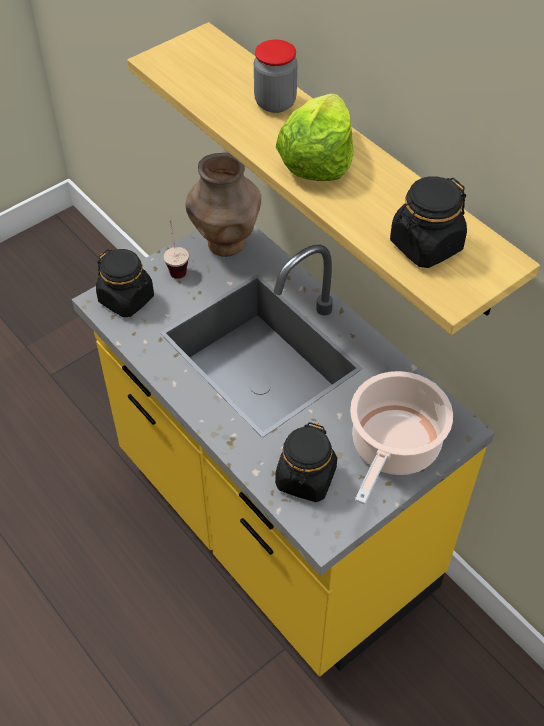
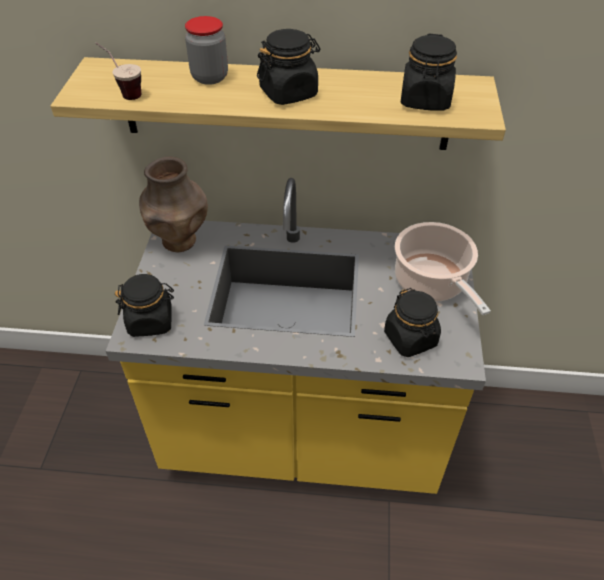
camera: 45 degrees left, 5 degrees down
cup [164,220,189,279] -> cup moved to [95,42,141,100]
lettuce [276,93,354,181] -> black jar [257,29,320,105]

